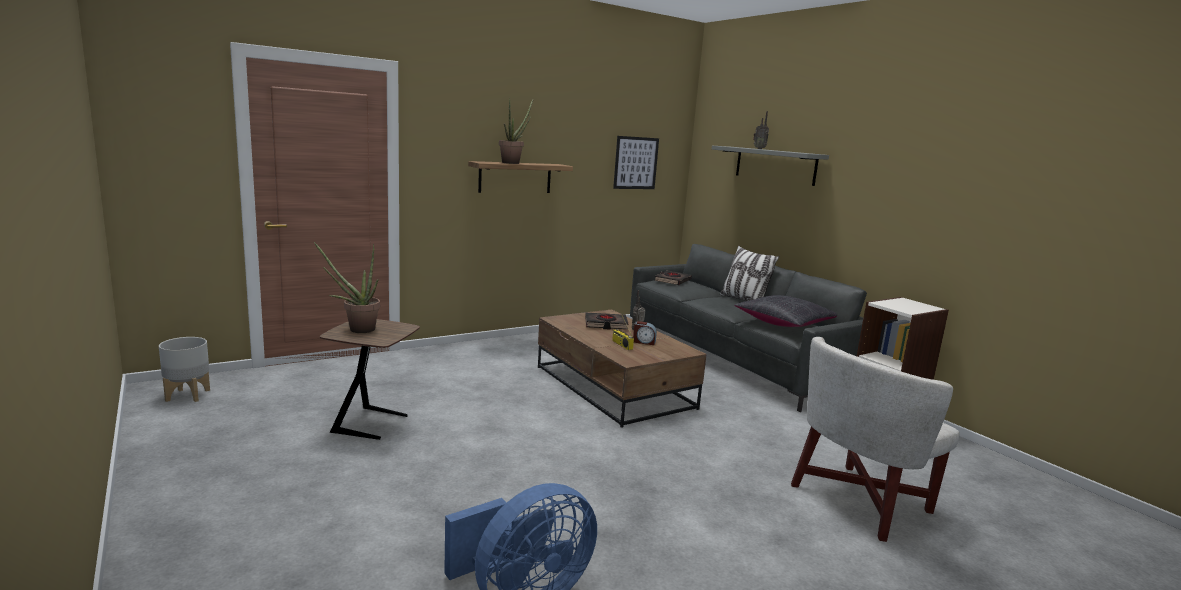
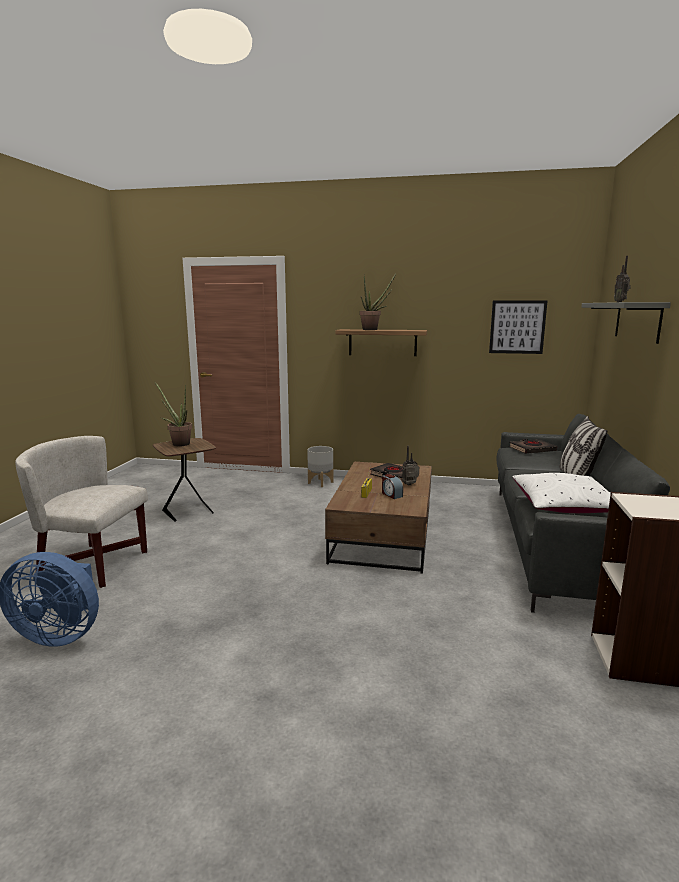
camera: 45 degrees right, 0 degrees up
grey planter [159,337,210,402] -> grey planter moved to [307,446,333,487]
black pillow [734,295,837,327] -> white pillow [512,473,611,513]
white armchair [791,337,960,542] -> white armchair moved to [15,436,148,588]

